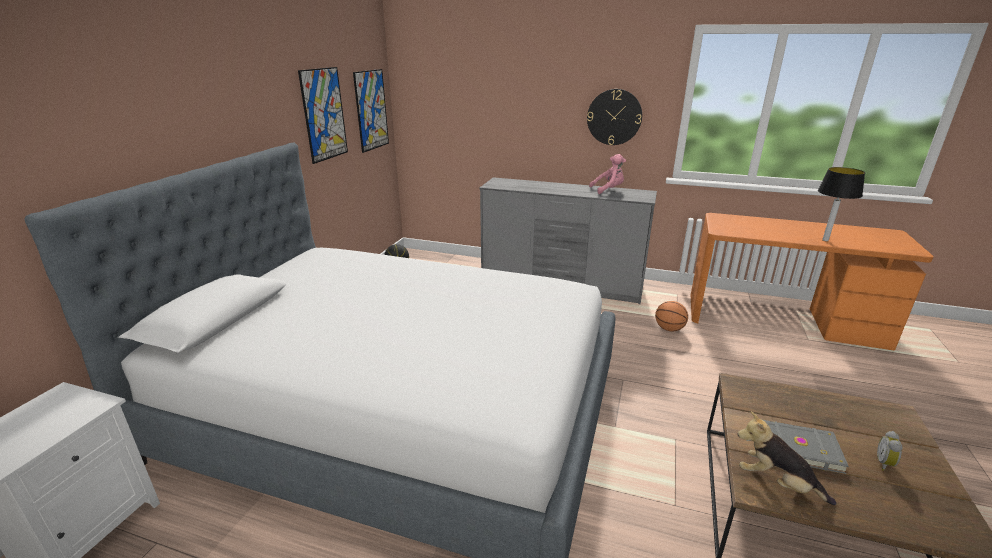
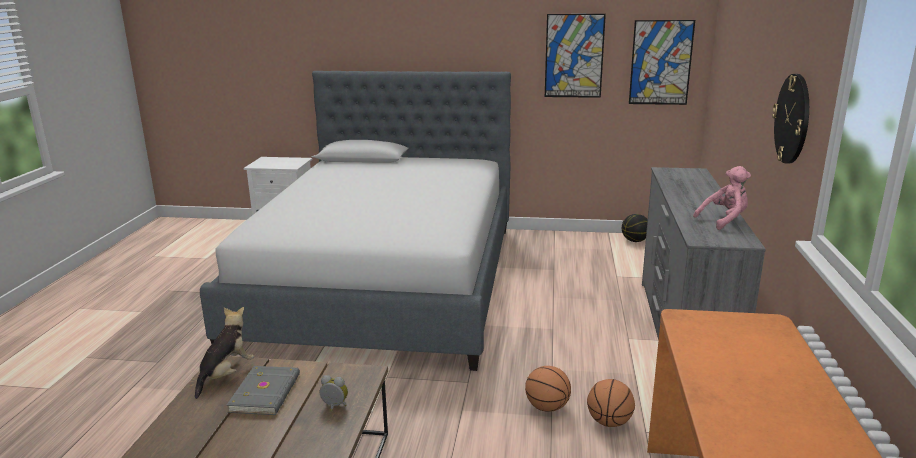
camera: 80 degrees right, 5 degrees down
pink plush toy [589,154,626,194] -> pink plush toy turned 90 degrees counterclockwise [693,166,751,230]
table lamp [818,167,865,241] -> none
alarm clock [877,431,903,471] -> alarm clock moved to [320,375,348,411]
none -> basketball [525,366,571,412]

